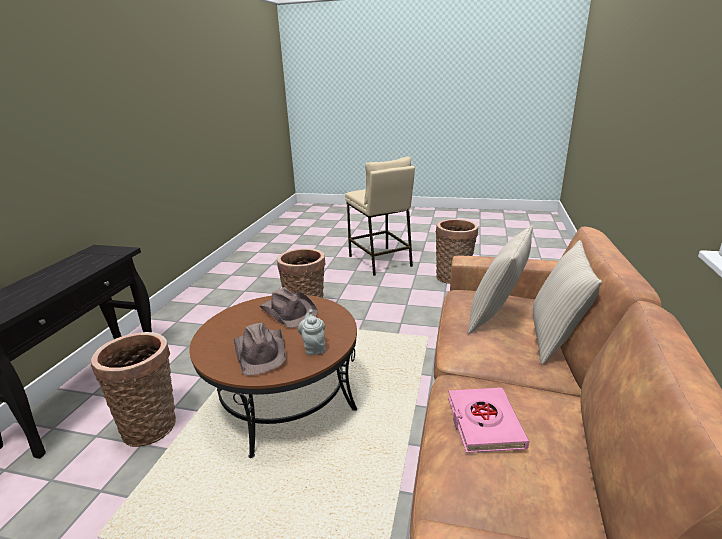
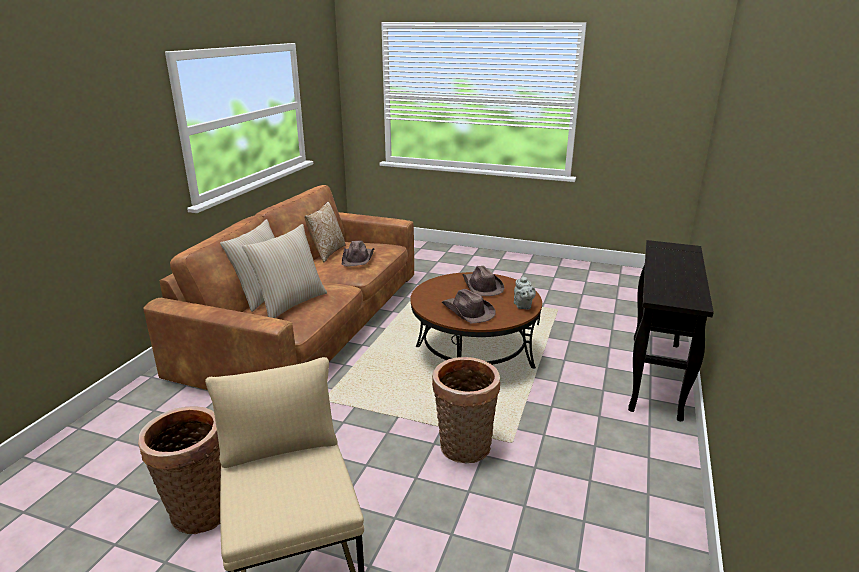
camera: 175 degrees left, 0 degrees up
basket [91,332,176,447] -> none
grey teapot [298,309,326,355] -> grey teapot moved to [514,275,536,309]
pink book [448,388,529,453] -> brown hat [342,241,375,266]
none -> pillow [304,202,346,262]

